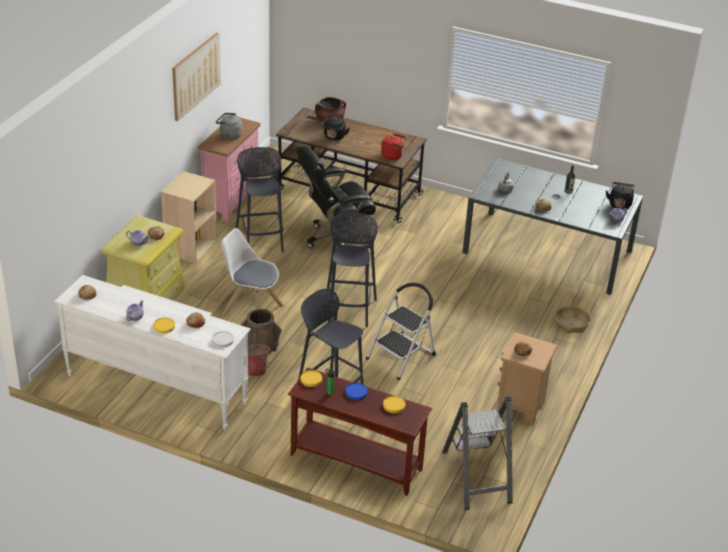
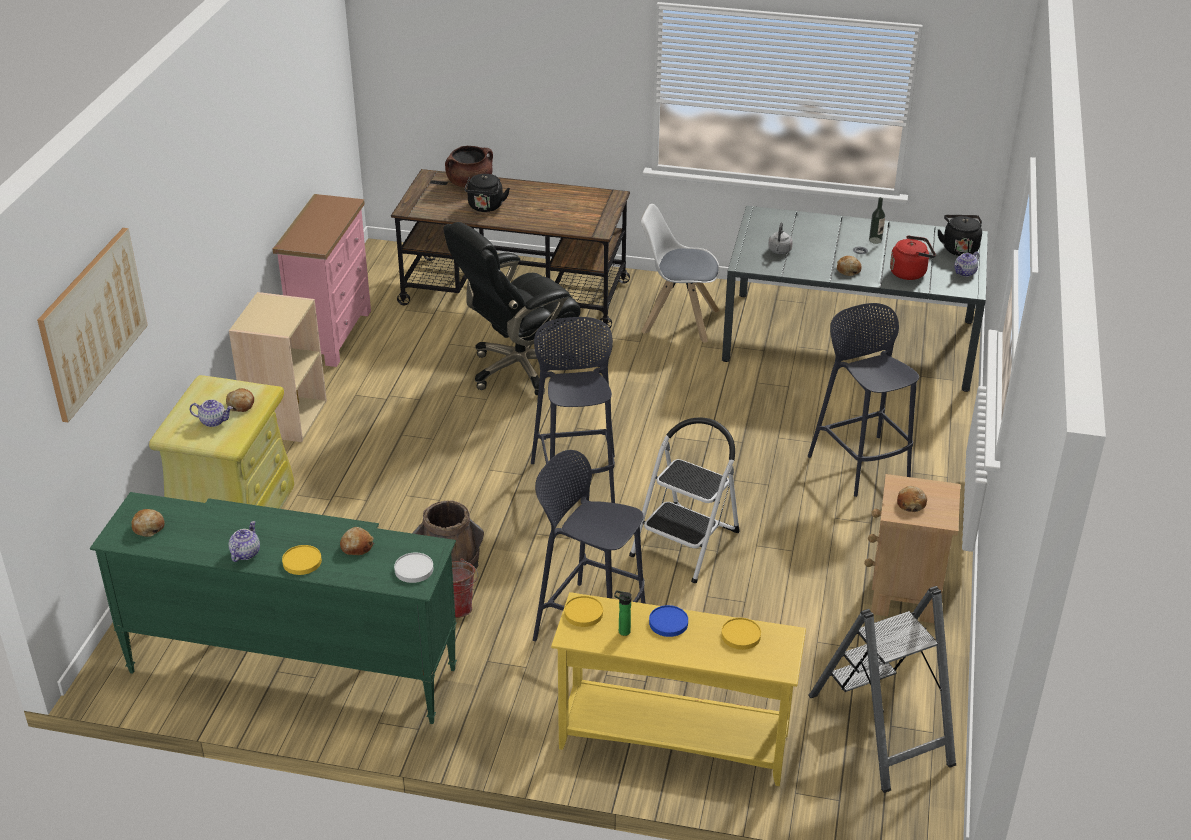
camera: 10 degrees left, 0 degrees up
white cabinet [54,275,251,431] -> green cabinet [90,492,457,724]
picture [172,33,221,121] -> picture moved to [37,228,148,422]
grey kettle [216,113,242,139] -> none
chair [221,228,283,315] -> chair moved to [641,204,720,343]
grey stool [236,147,284,252] -> grey stool moved to [808,303,919,497]
brown console table [288,368,432,496] -> yellow console table [551,592,806,786]
red kettle [381,133,406,160] -> red kettle moved to [890,235,936,280]
basket [555,306,590,333] -> none

